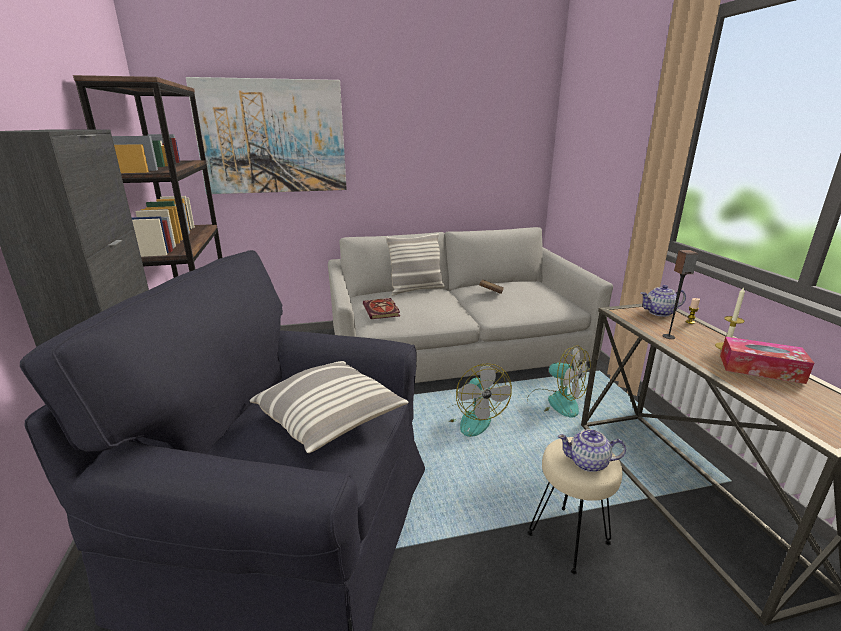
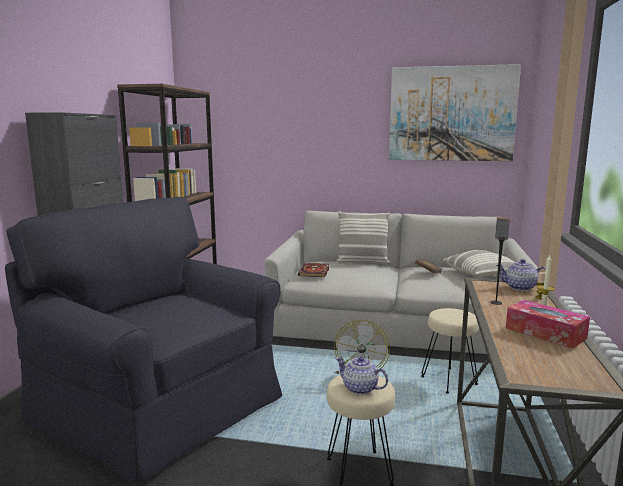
camera: 25 degrees right, 10 degrees down
picture [186,77,347,194] -> picture moved to [389,64,521,161]
pillow [250,361,409,453] -> pillow moved to [443,250,514,276]
fan [527,345,591,417] -> beige stool [421,308,479,394]

